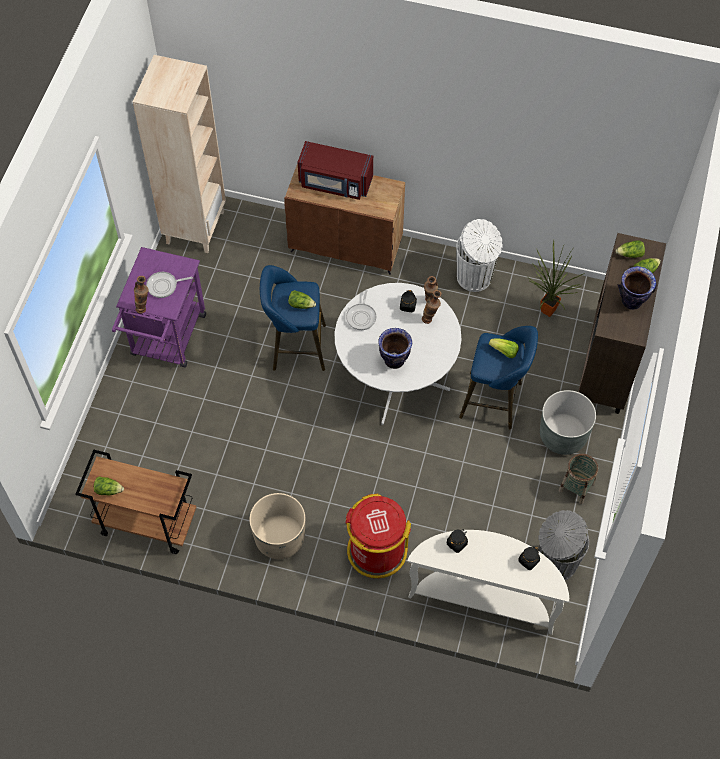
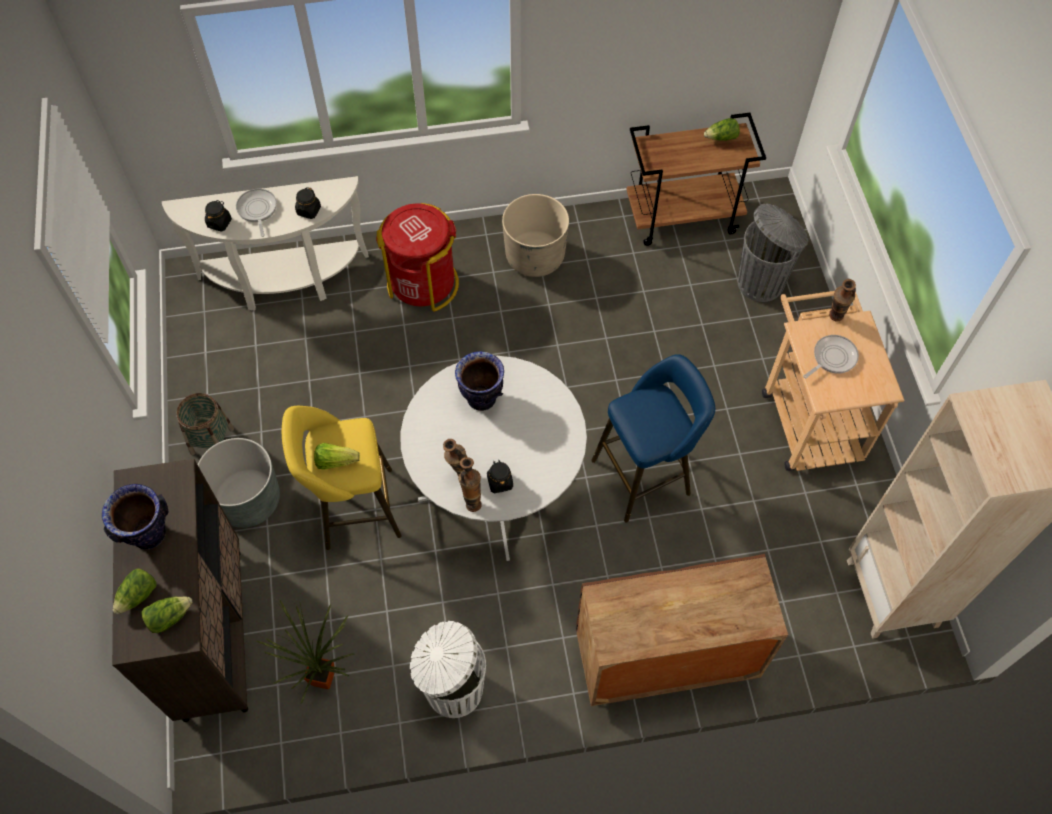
camera: 155 degrees right, 0 degrees up
purple cart [112,247,206,368] -> beige cart [762,291,905,471]
lettuce [288,290,316,309] -> none
red microwave [298,141,373,200] -> none
frying pan [346,290,376,330] -> frying pan moved to [236,189,277,237]
blue stool [459,326,538,429] -> yellow stool [282,406,402,550]
grey trash can [539,510,589,580] -> grey trash can moved to [738,204,808,302]

